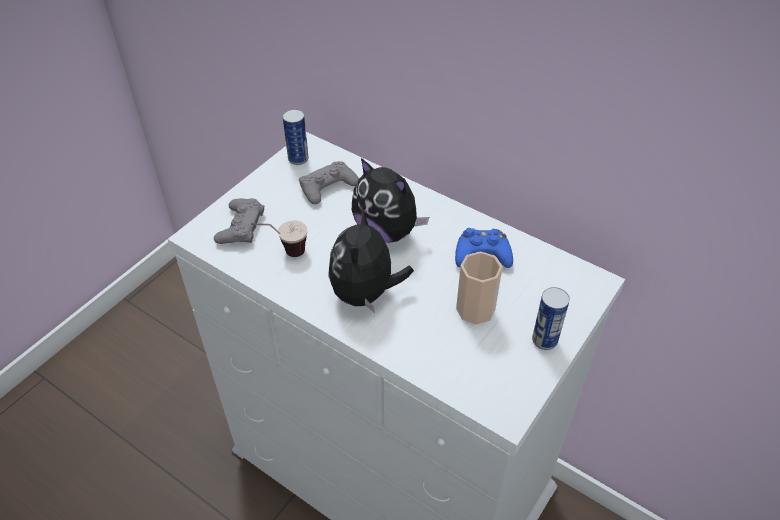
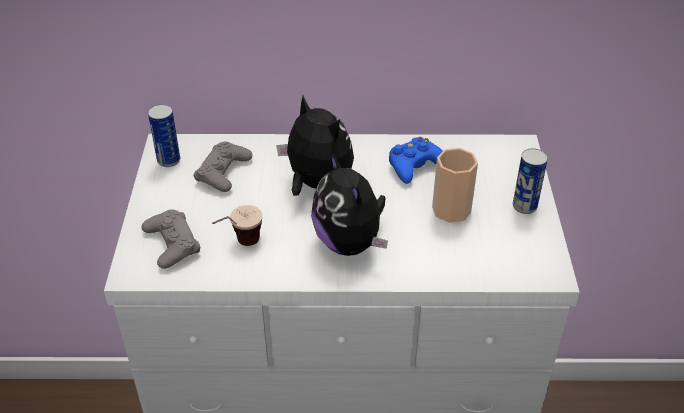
camera: 35 degrees left, 5 degrees down
plush toy [352,158,429,243] -> plush toy turned 135 degrees counterclockwise [276,96,354,196]

